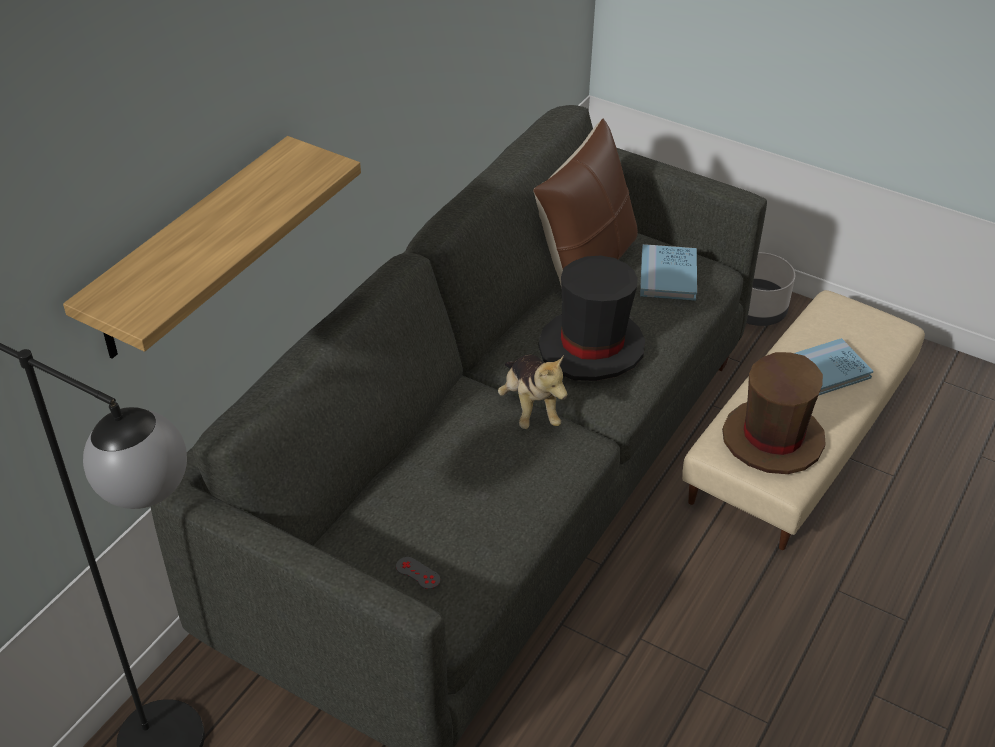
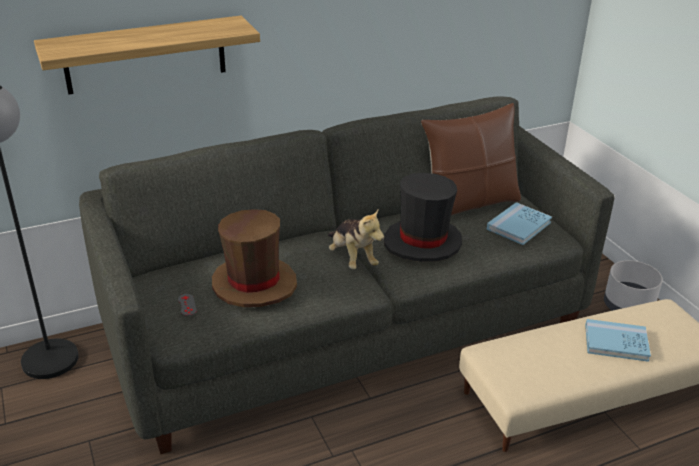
camera: 35 degrees right, 10 degrees down
plush toy [498,355,567,429] -> plush toy turned 45 degrees counterclockwise [328,208,384,269]
brown hat [722,352,826,474] -> brown hat moved to [212,209,297,307]

